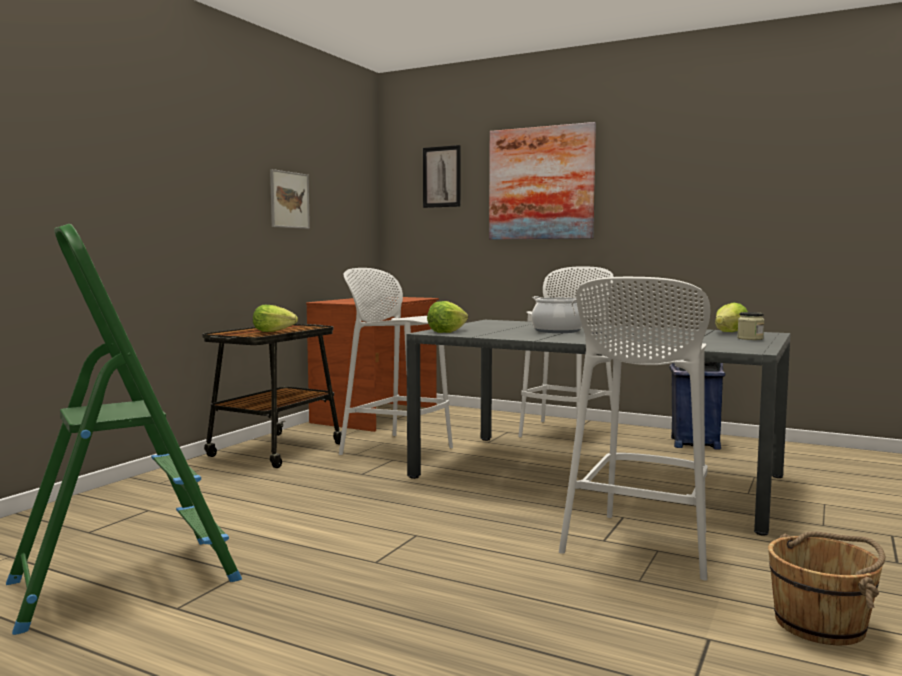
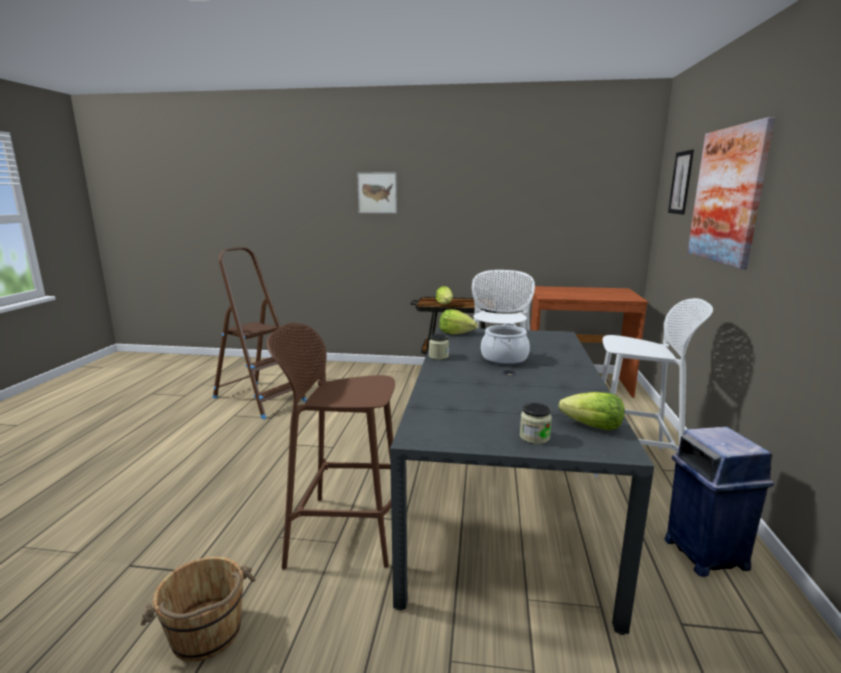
camera: 70 degrees right, 10 degrees up
green step ladder [6,224,242,635] -> brown step ladder [213,247,307,419]
picture [270,169,310,229] -> picture moved to [357,172,397,213]
white stool [559,277,710,580] -> brown stool [267,323,395,570]
none -> jar [429,334,449,360]

